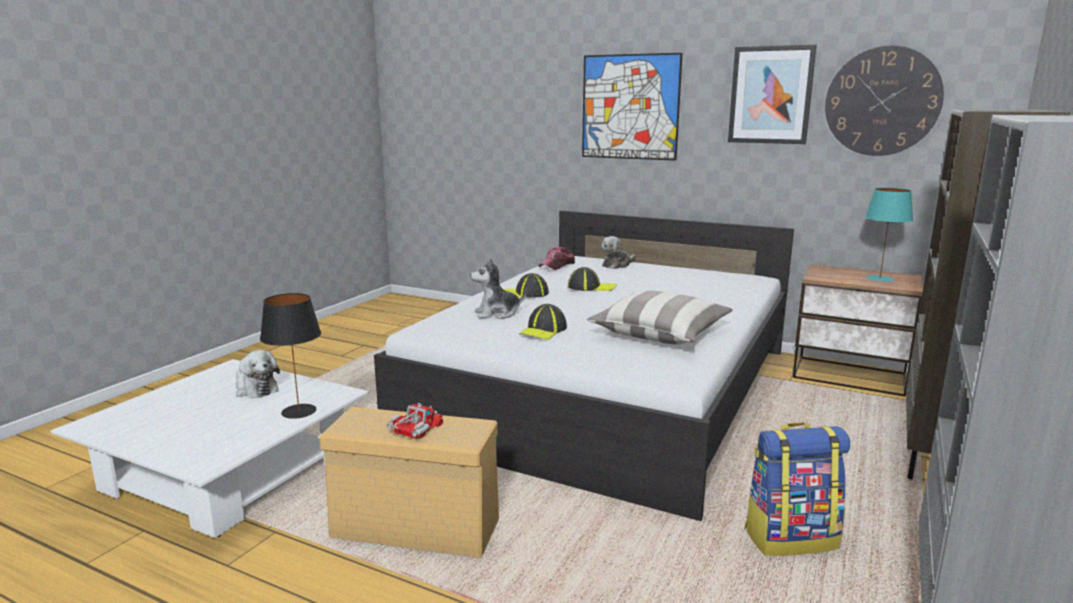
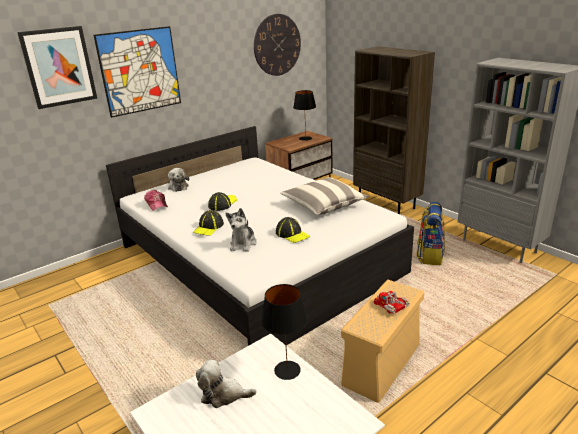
camera: 65 degrees left, 10 degrees up
plush toy [236,350,280,398] -> plush toy turned 150 degrees counterclockwise [196,360,257,408]
picture [728,45,817,144] -> picture moved to [17,26,97,109]
turquoise table lamp [865,188,913,282] -> black table lamp [293,90,316,141]

